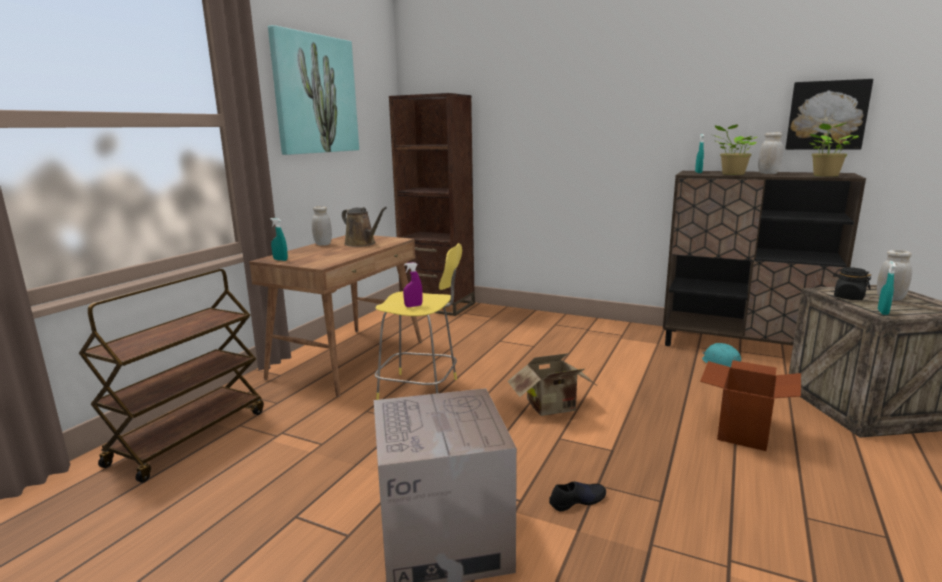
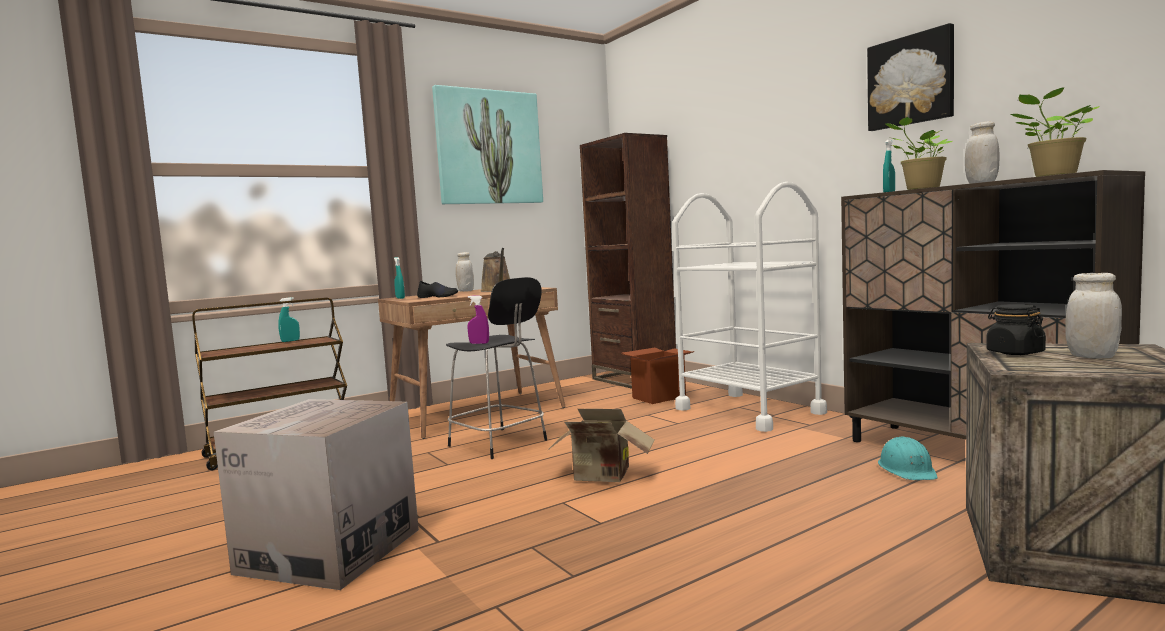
camera: 30 degrees right, 10 degrees down
yellow stool [375,243,462,400] -> black stool [446,277,547,459]
black shoe [549,481,606,512] -> black shoe moved to [417,281,458,298]
cardboard box [700,360,801,451] -> cardboard box moved to [622,348,694,404]
picture [785,79,873,150] -> picture moved to [867,23,954,131]
turquoise spray bottle [878,261,896,315] -> turquoise spray bottle moved to [278,297,300,342]
none -> white cart [672,182,827,432]

